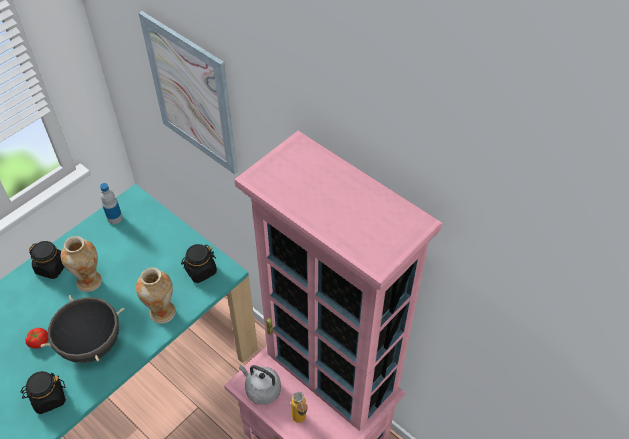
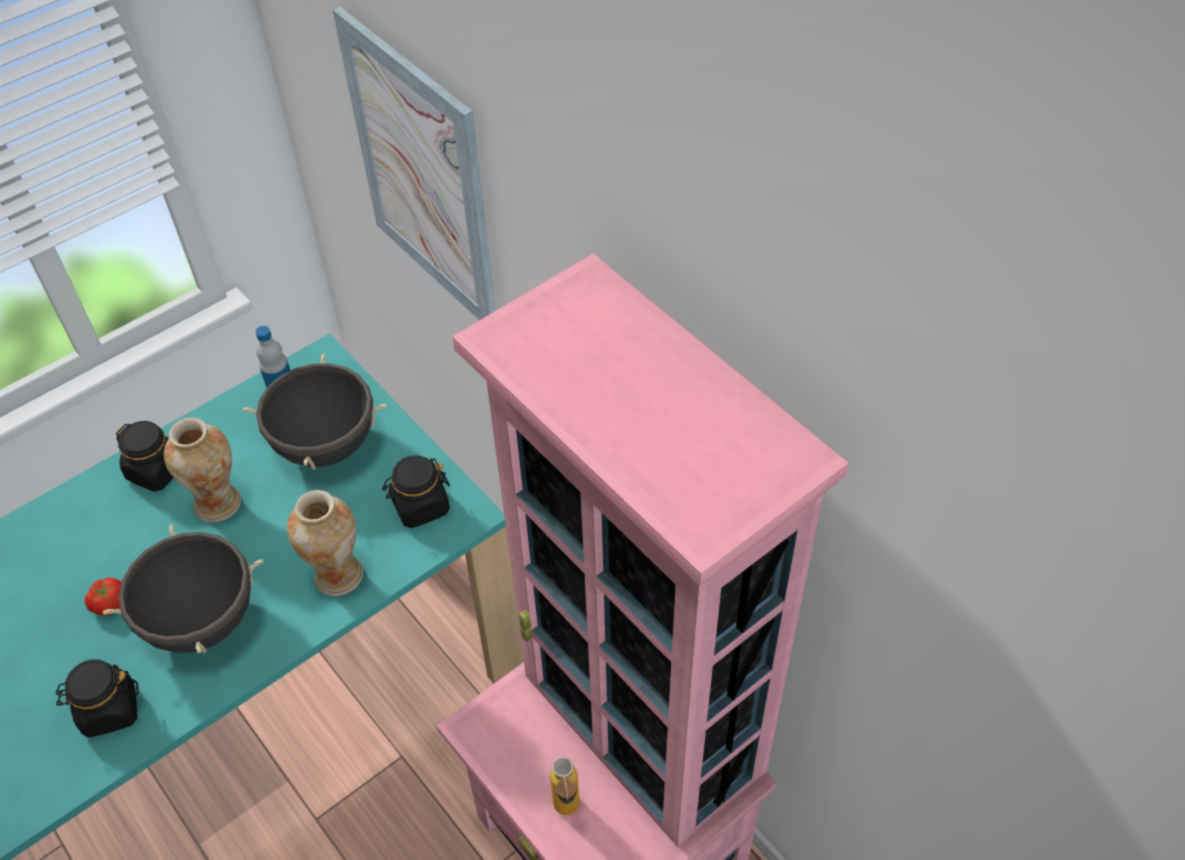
camera: 10 degrees right, 0 degrees up
grey kettle [239,365,281,405] -> none
none -> black cooking pot [243,354,386,470]

